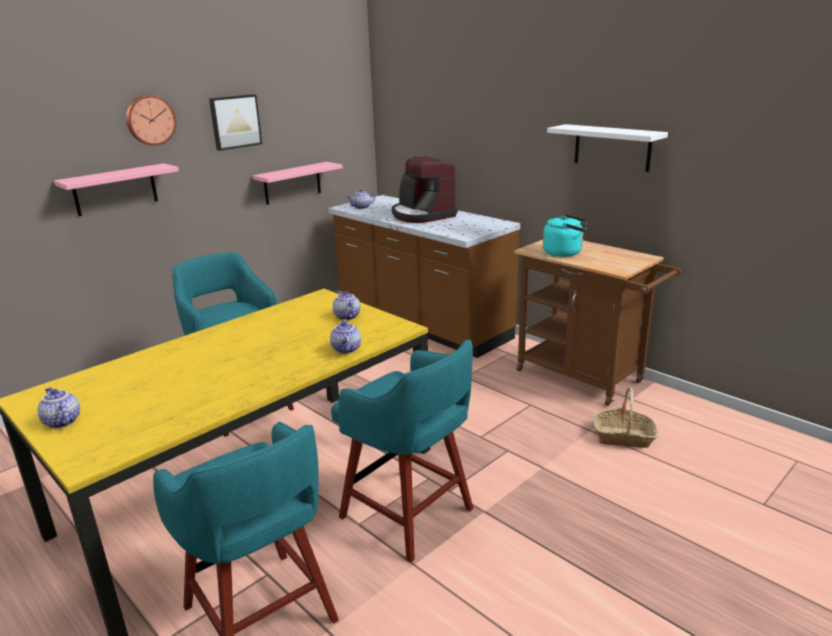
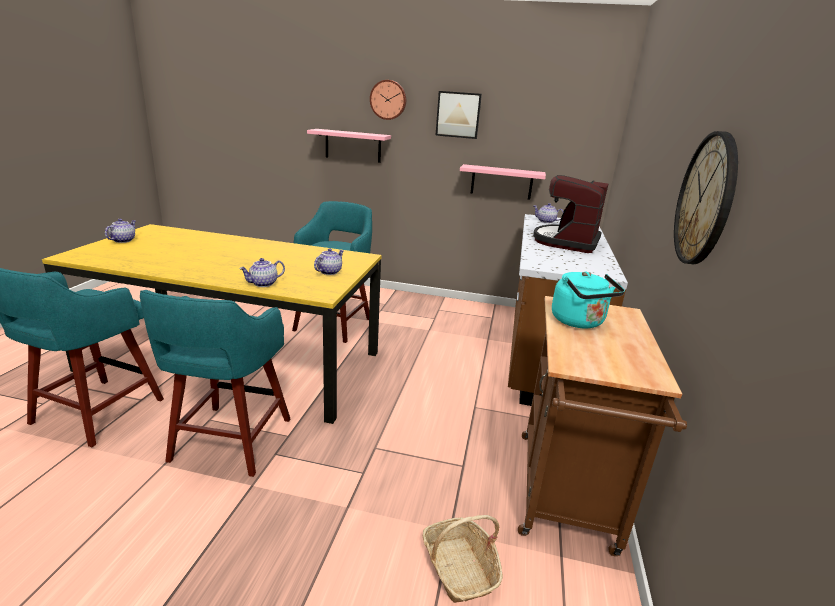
camera: 55 degrees right, 0 degrees up
white shelf [547,124,668,172] -> wall clock [674,131,738,264]

